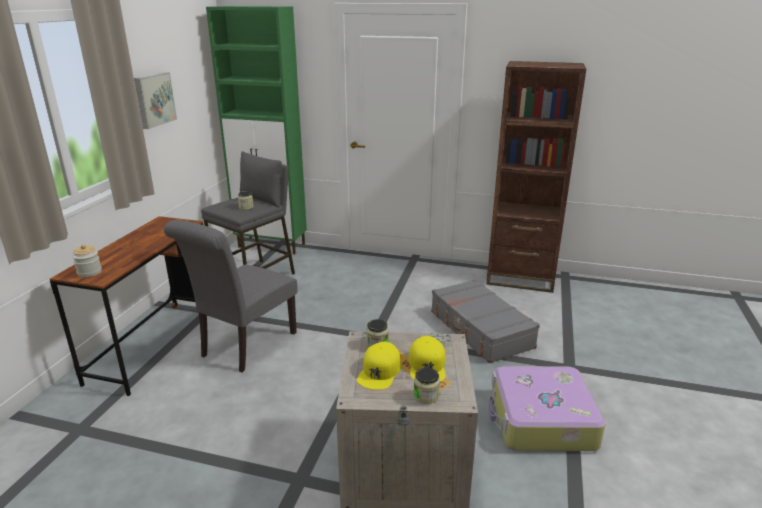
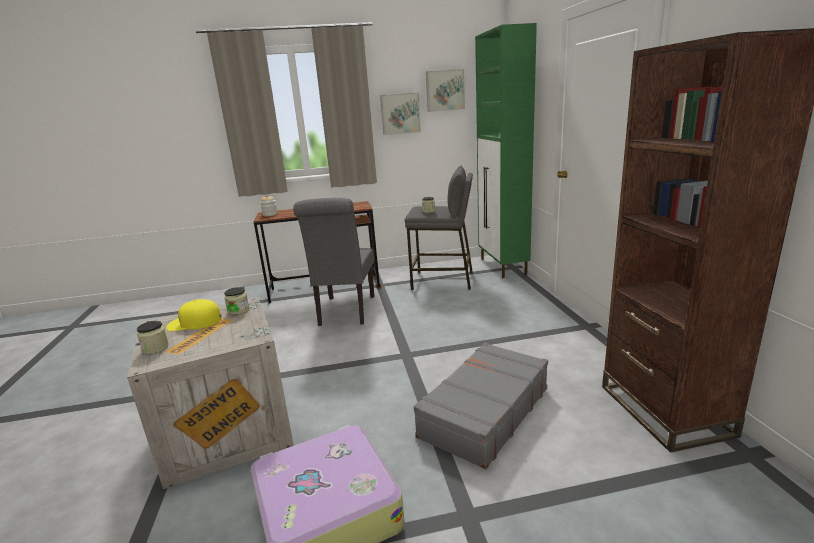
camera: 65 degrees right, 5 degrees down
grey chair [164,220,297,372] -> grey chair turned 90 degrees counterclockwise [293,198,374,326]
yellow cap [408,336,446,382] -> none
none -> picture [426,69,465,112]

